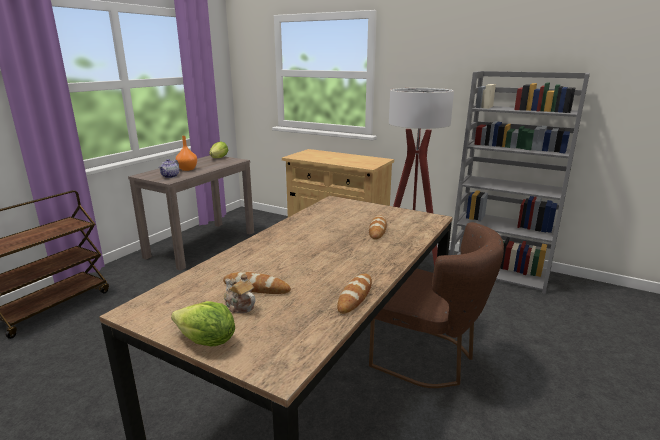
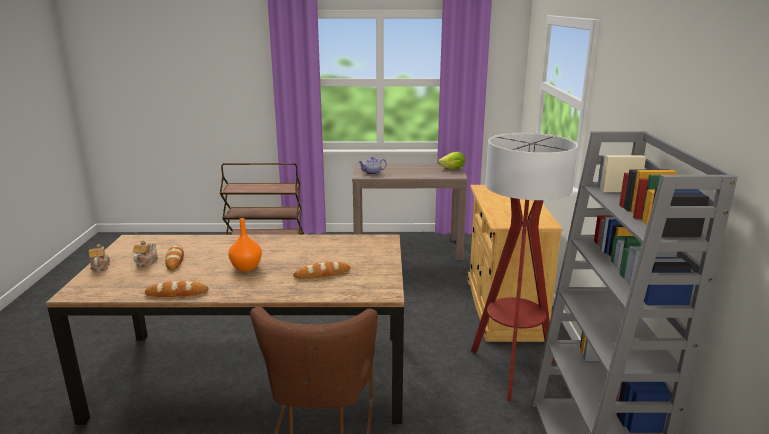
camera: 60 degrees right, 0 degrees up
lettuce [171,301,235,346] -> teapot [89,244,110,271]
orange vase [176,136,197,171] -> orange vase moved to [228,218,262,271]

